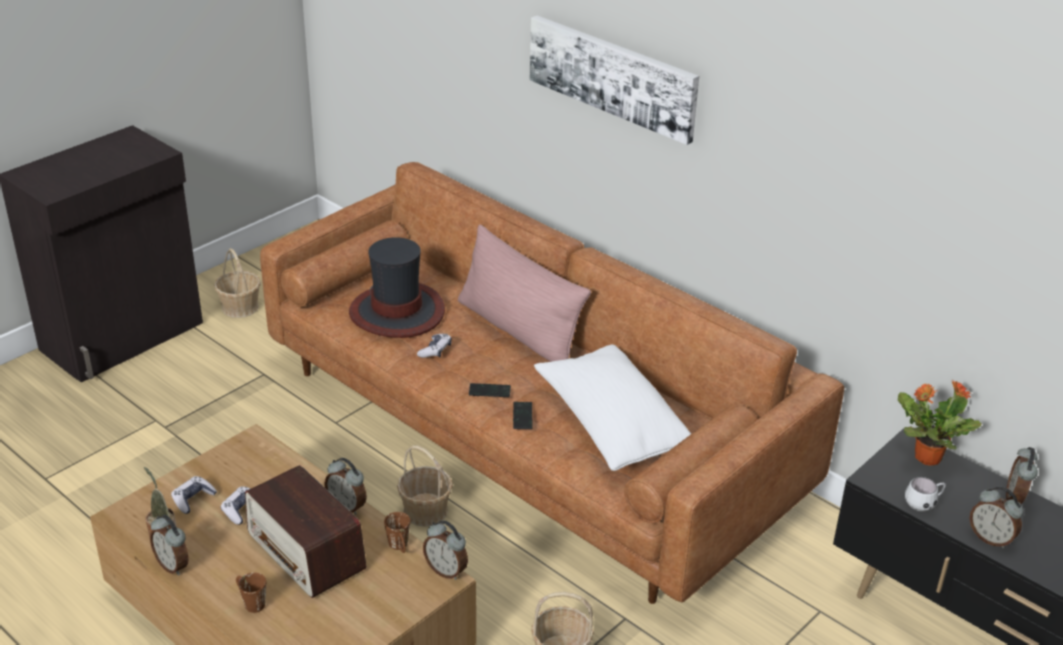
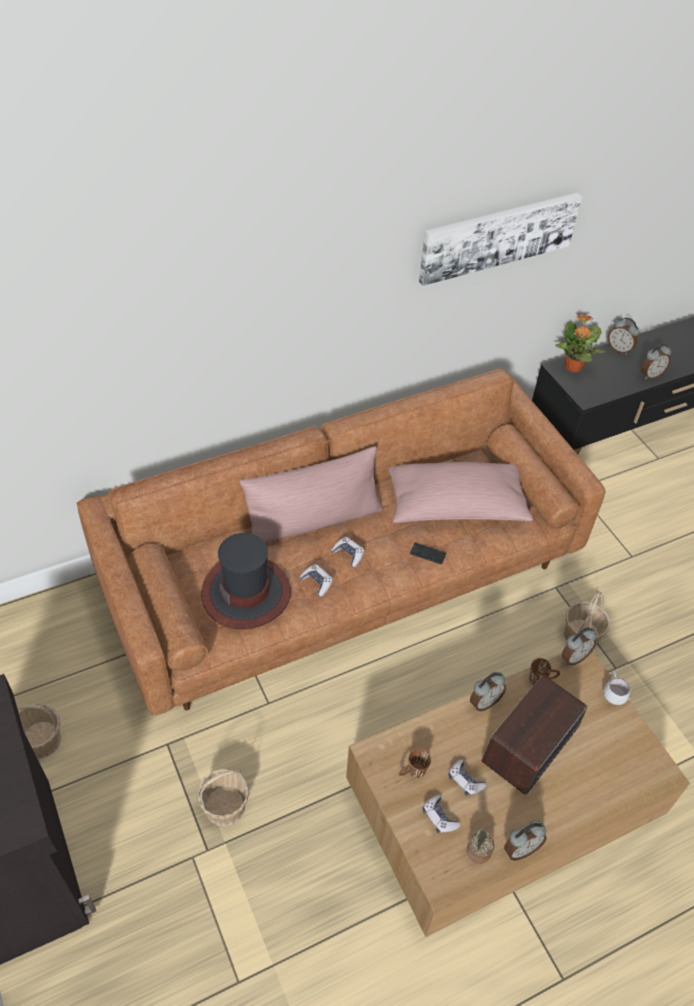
camera: 70 degrees left, 15 degrees up
brown mug [236,573,266,613] -> brown mug moved to [399,749,431,778]
radio [245,465,367,598] -> radio turned 150 degrees clockwise [482,675,587,795]
basket [397,445,453,527] -> basket moved to [197,769,249,826]
phone [469,383,511,397] -> none
picture [530,15,699,145] -> picture moved to [419,193,582,286]
white pillow [534,345,691,471] -> pink pillow [388,462,533,523]
white mug [905,477,946,512] -> white mug moved to [603,670,630,705]
none -> game controller [331,537,364,567]

